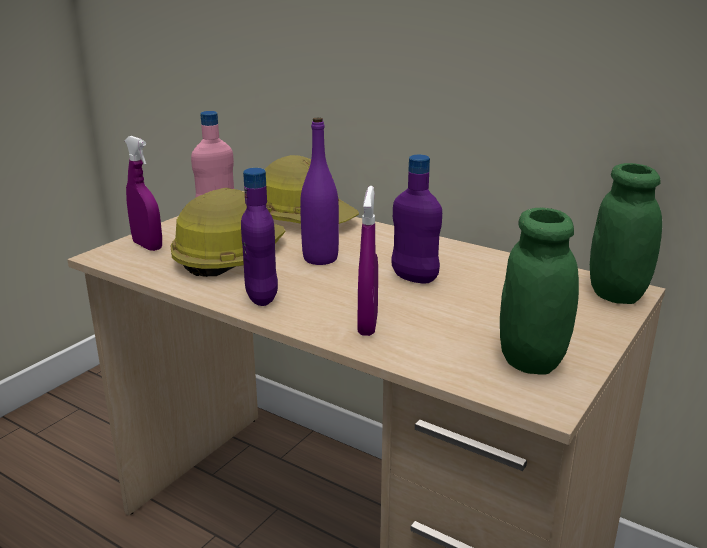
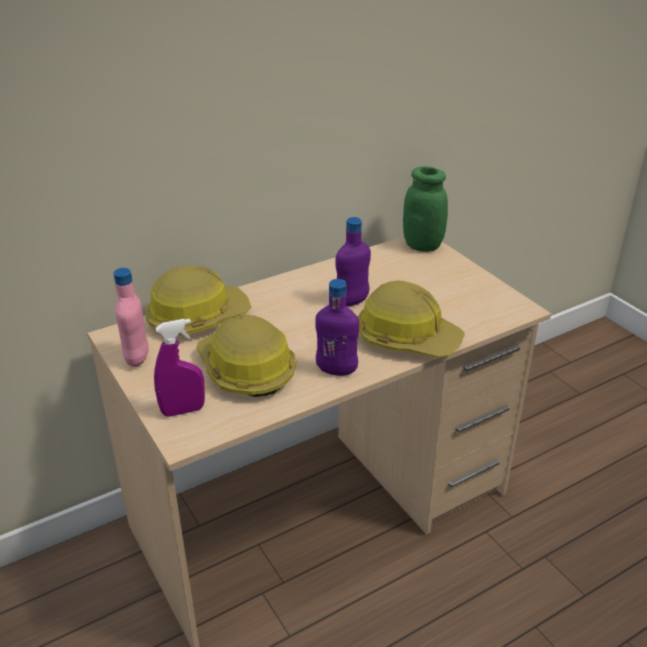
camera: 65 degrees left, 10 degrees up
purple bottle [300,117,339,265] -> none
purple spray bottle [357,186,378,336] -> hard hat [358,281,465,357]
green jar [500,208,579,375] -> none

